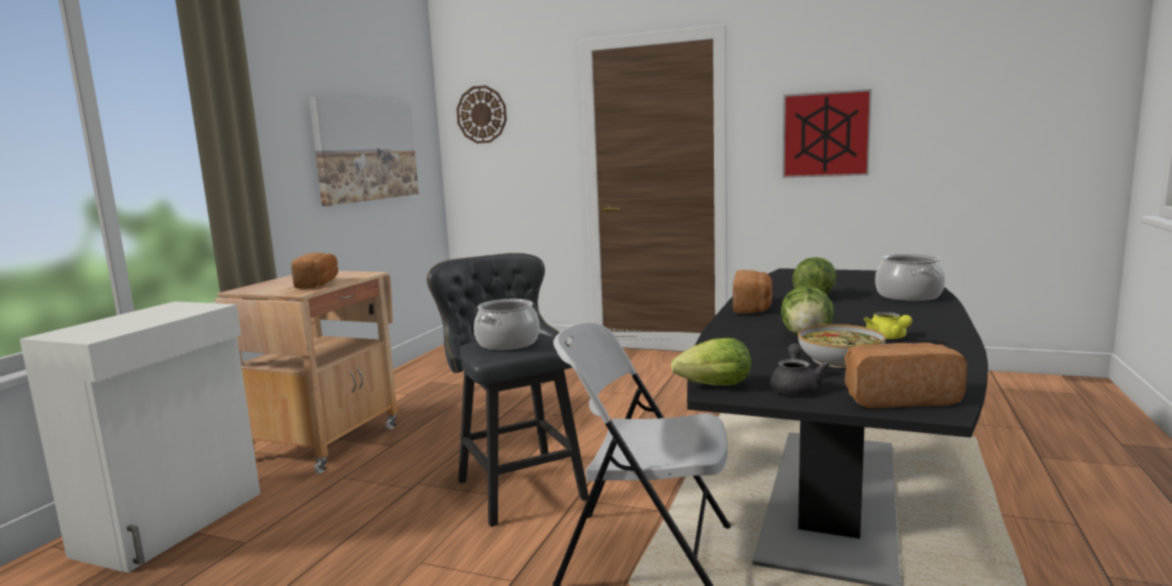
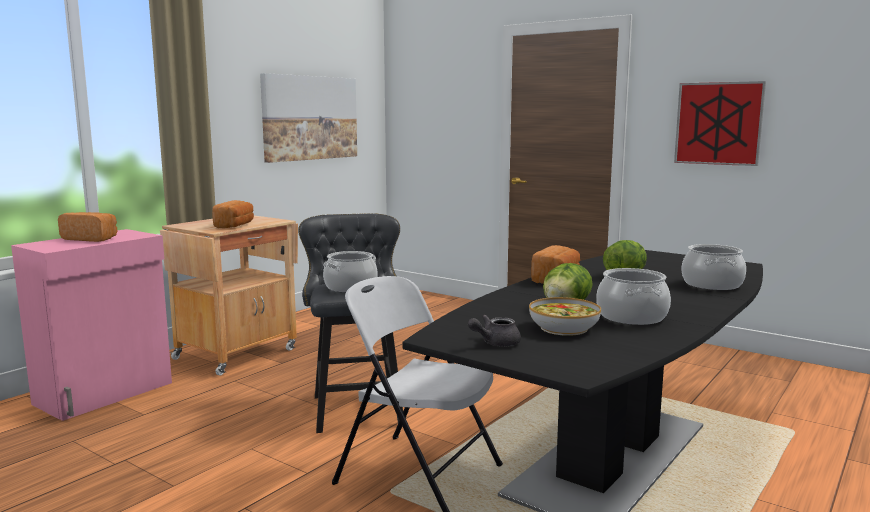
camera: 15 degrees right, 0 degrees up
white cabinet [19,301,261,573] -> pink cabinet [11,229,172,421]
wall clock [456,85,507,143] -> none
lettuce [671,338,751,385] -> none
grey teapot [770,343,829,395] -> grey teapot turned 150 degrees counterclockwise [468,315,521,347]
bread [844,343,967,408] -> bread moved to [58,212,118,242]
yellow teapot [864,312,912,339] -> cooking pot [596,268,671,325]

